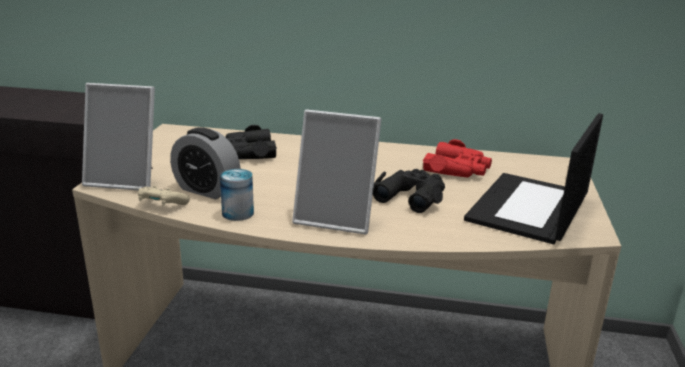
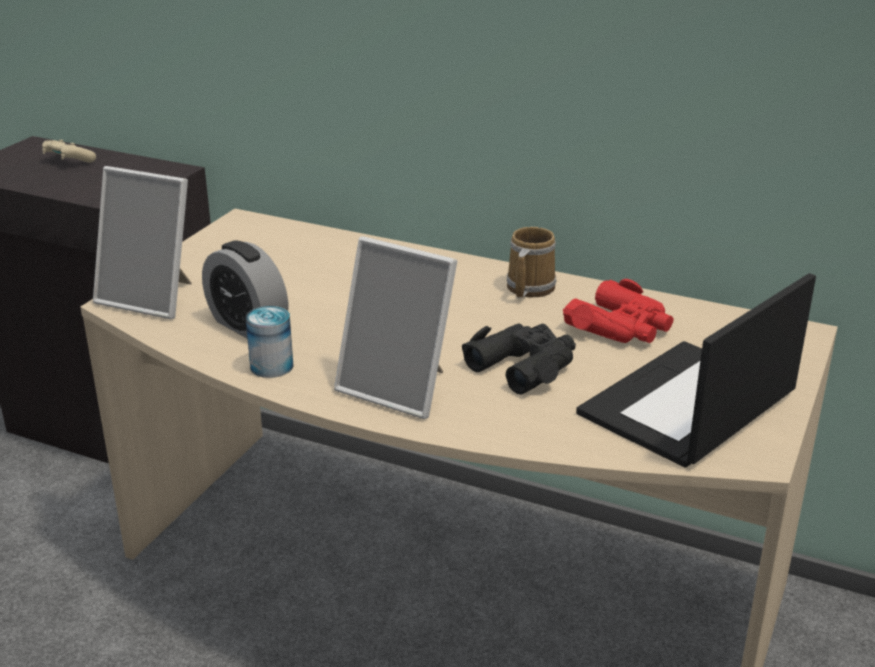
camera: 15 degrees right, 5 degrees up
beige game controller [138,186,190,206] -> beige game controller moved to [42,140,96,163]
black binoculars [226,125,277,159] -> none
none -> mug [507,227,557,298]

